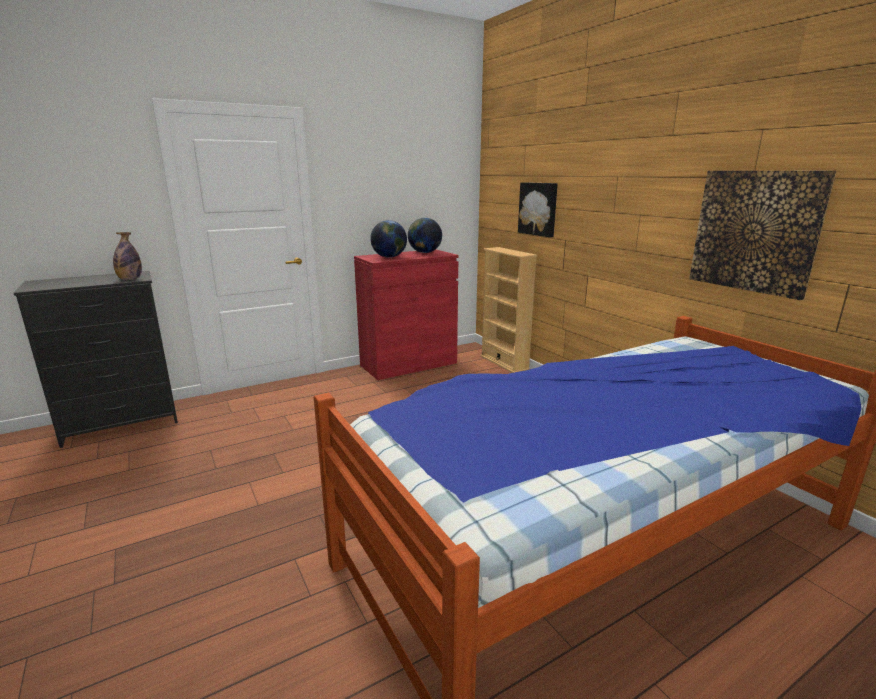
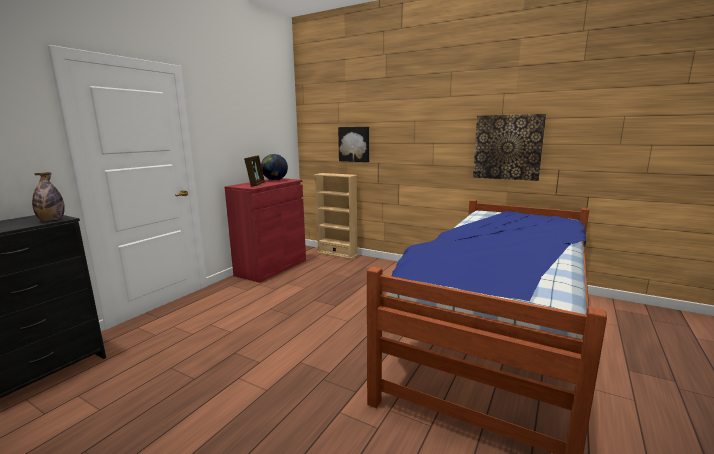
camera: 30 degrees left, 5 degrees down
globe [370,220,407,258] -> picture frame [244,155,265,187]

